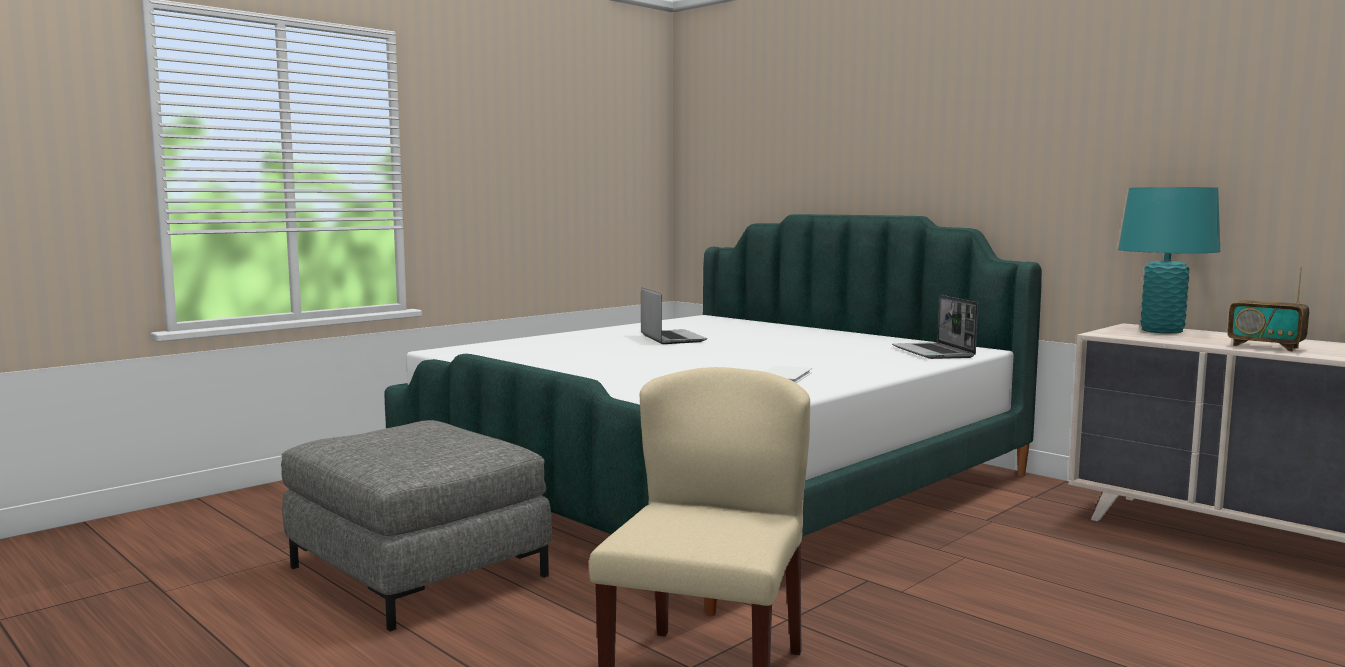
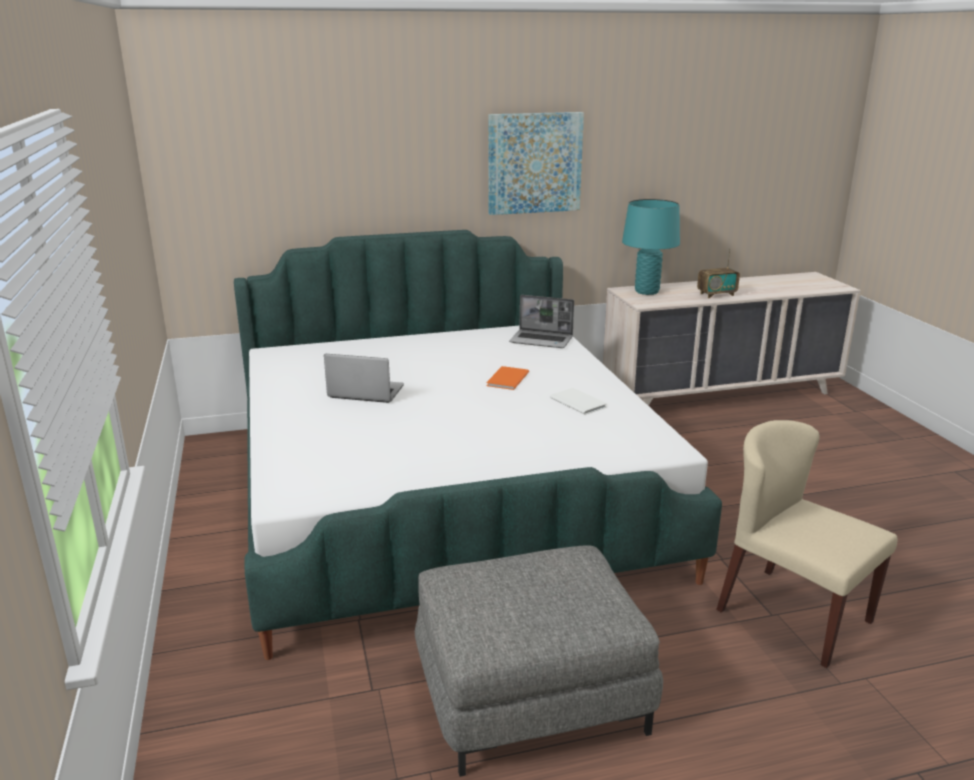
camera: 60 degrees left, 15 degrees up
none -> orange book [486,366,529,390]
none -> picture [488,112,584,215]

